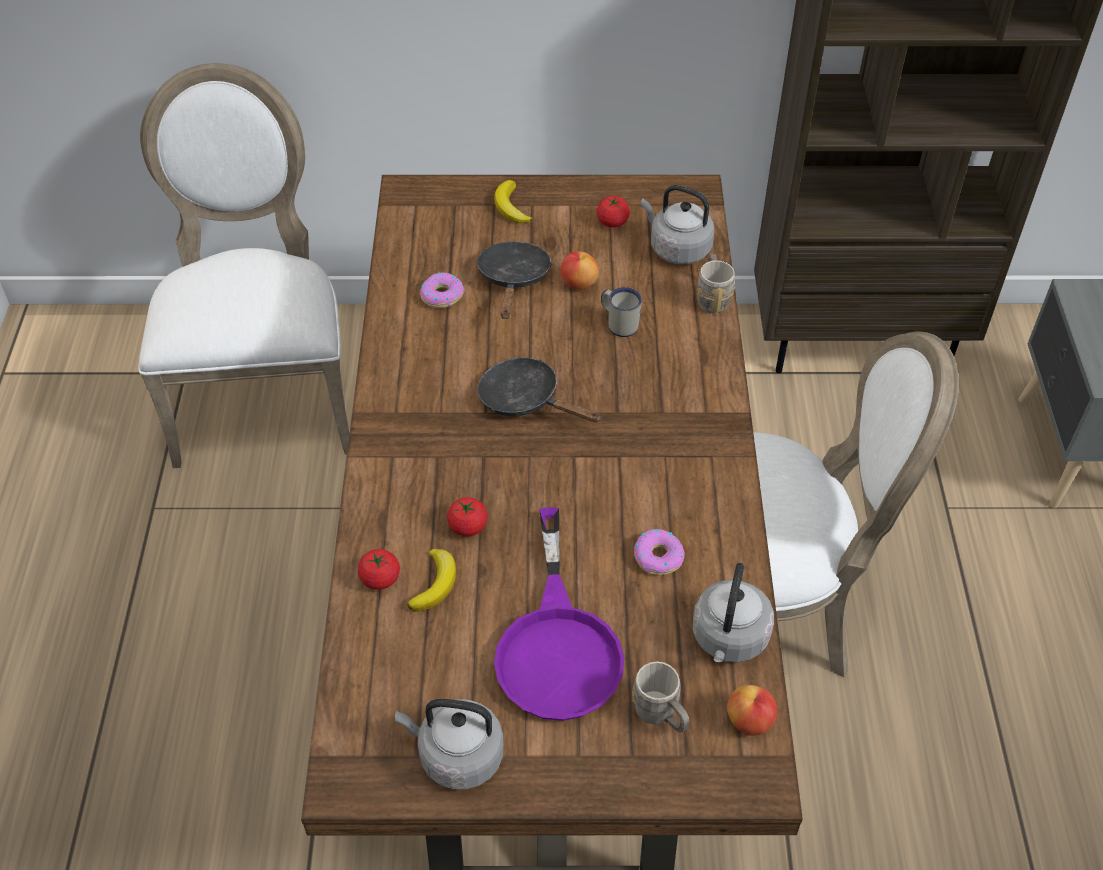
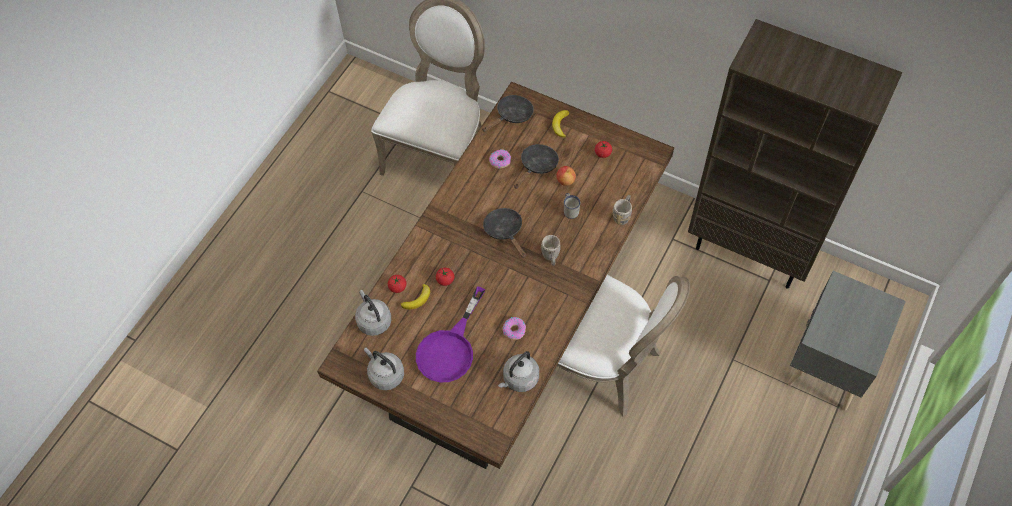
camera: 30 degrees right, 10 degrees up
grey mug [632,661,689,732] -> grey mug moved to [541,235,560,266]
grey kettle [641,185,714,264] -> grey kettle moved to [355,290,391,336]
apple [727,685,777,736] -> none
none -> black frying pan [482,95,534,132]

